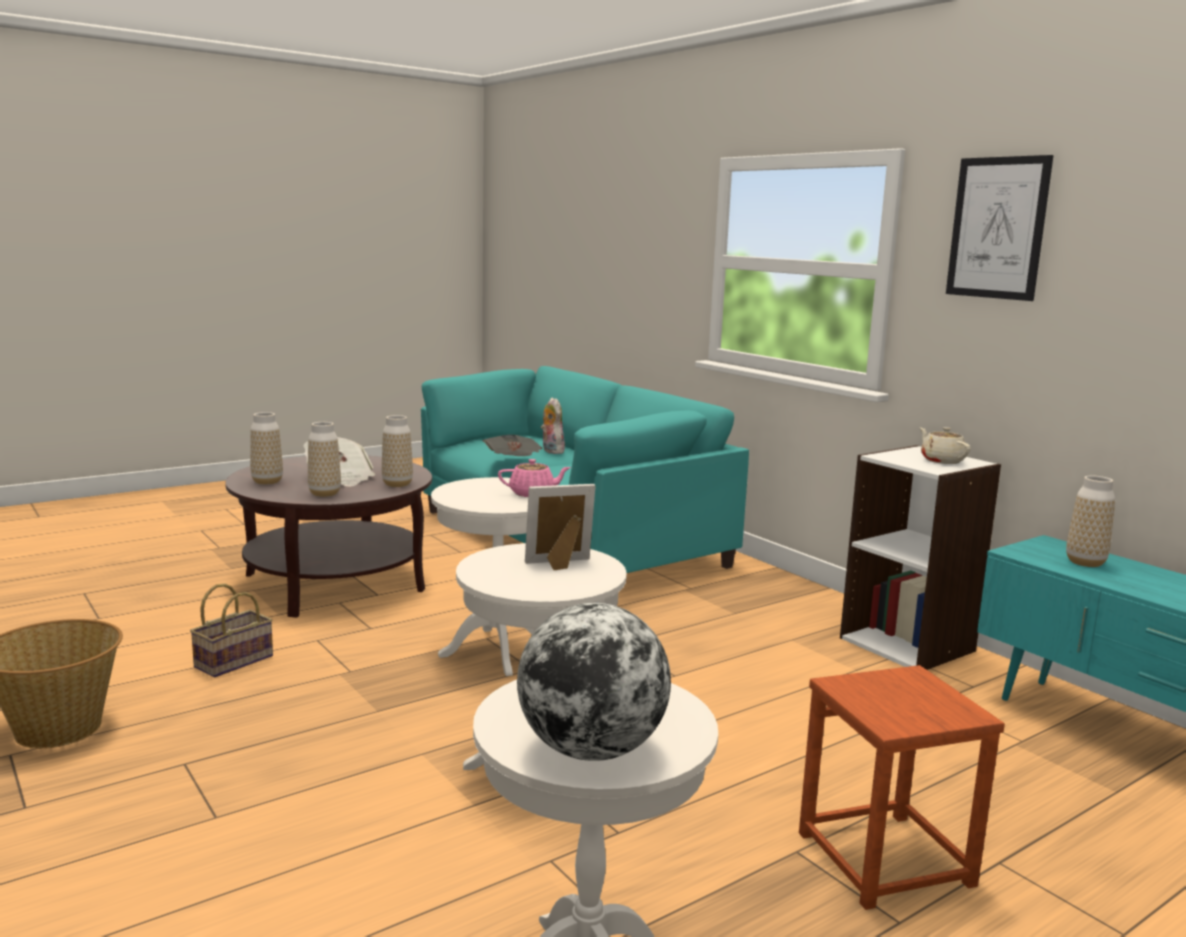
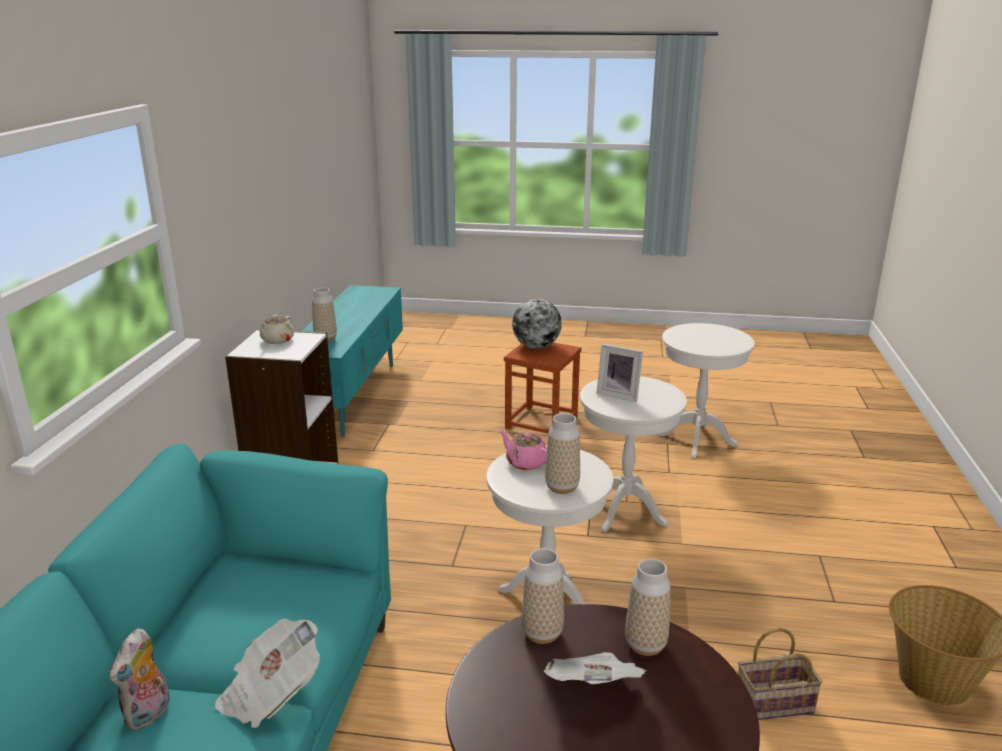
camera: 135 degrees left, 10 degrees up
vase [250,412,283,485] -> vase moved to [545,413,580,494]
globe [517,603,671,761] -> globe moved to [512,299,562,349]
picture [946,155,1054,301] -> none

